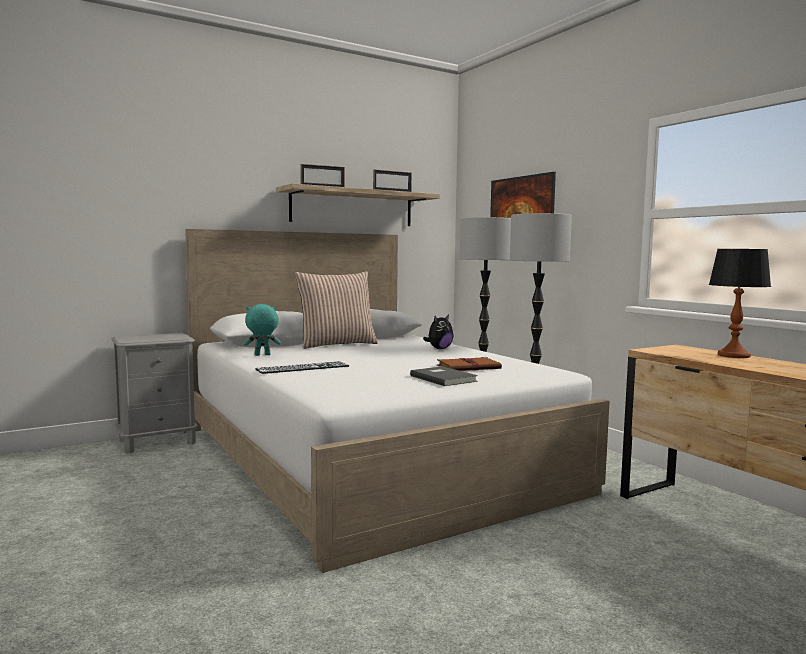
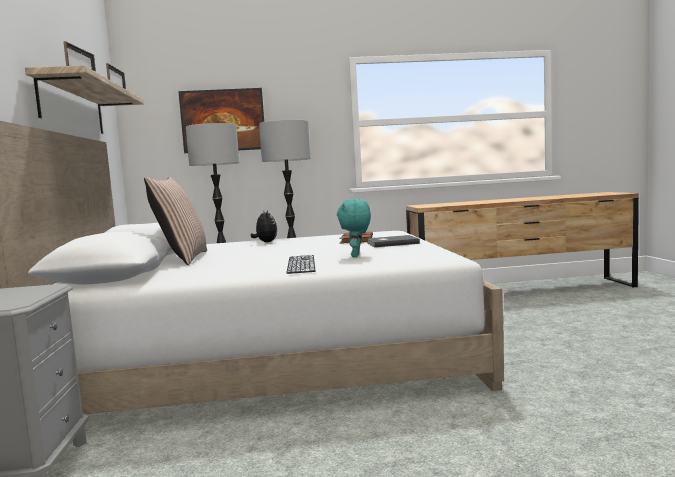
camera: 65 degrees left, 0 degrees up
turquoise plush toy [244,304,281,356] -> turquoise plush toy moved to [337,199,371,257]
table lamp [709,249,771,358] -> none

